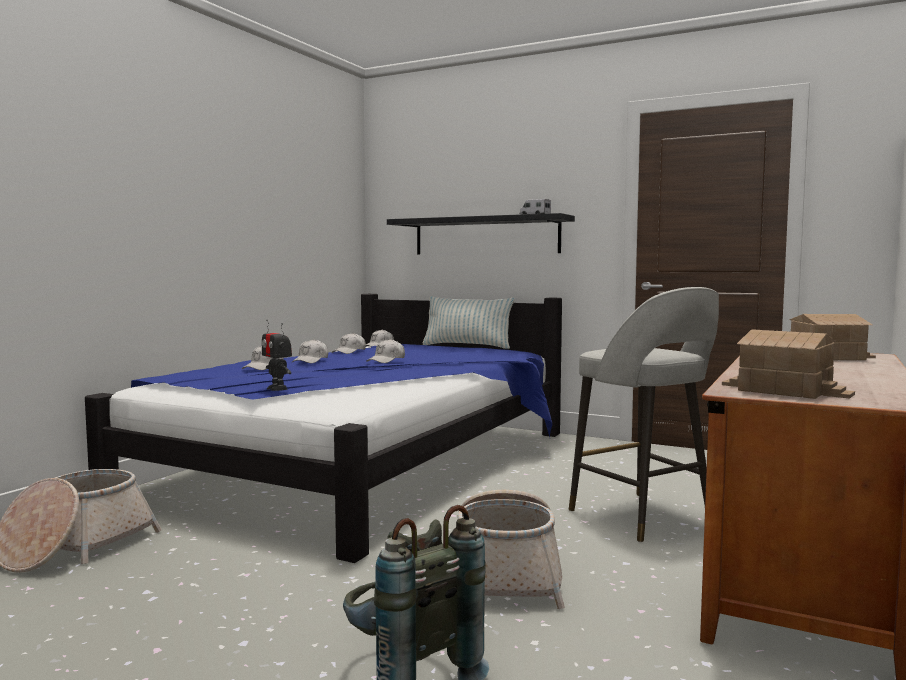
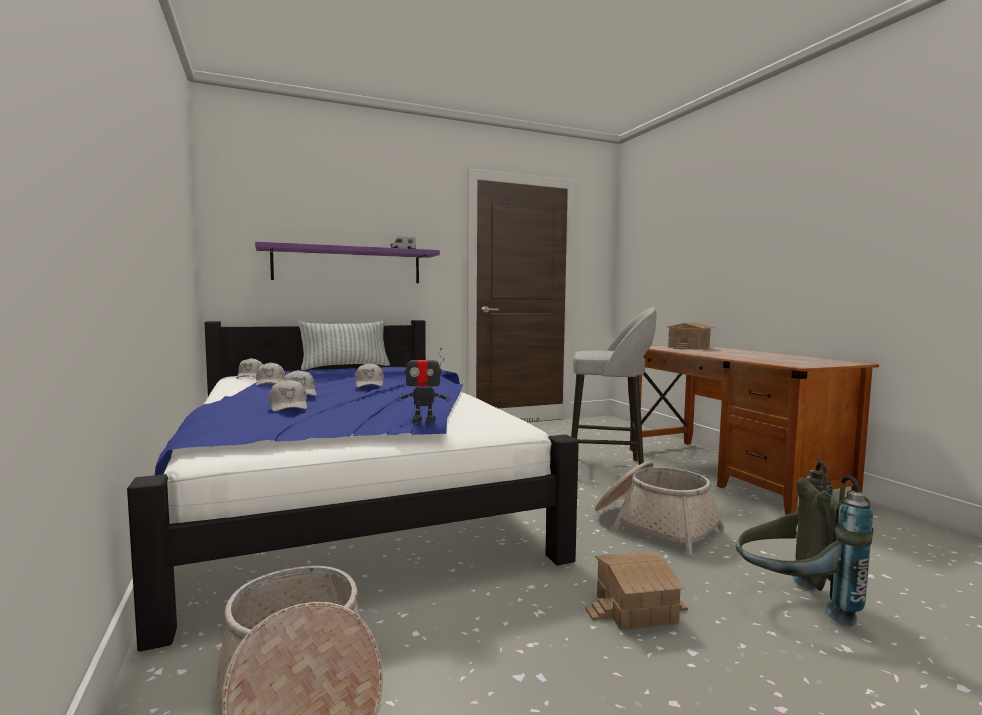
camera: 50 degrees left, 0 degrees up
black shelf [387,213,575,254] -> purple shelf [255,242,440,283]
toy house [722,329,855,399] -> toy house moved to [585,552,688,630]

